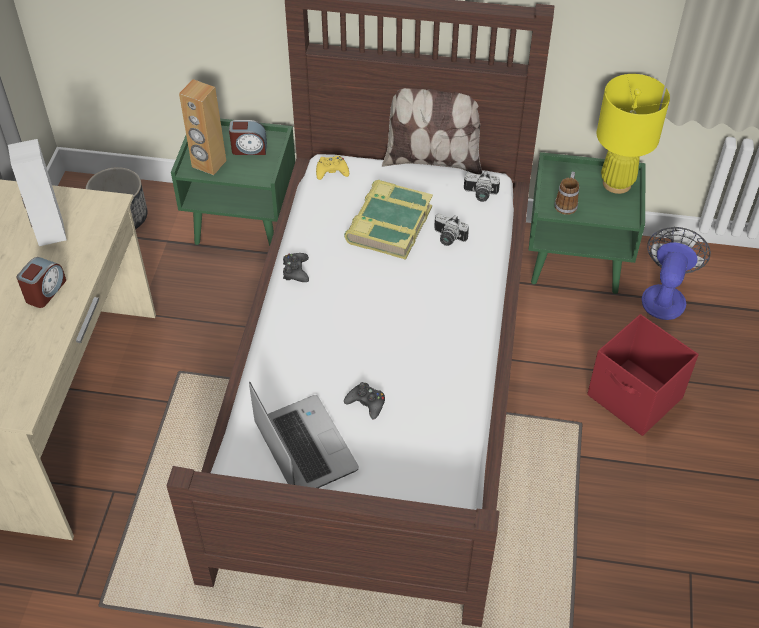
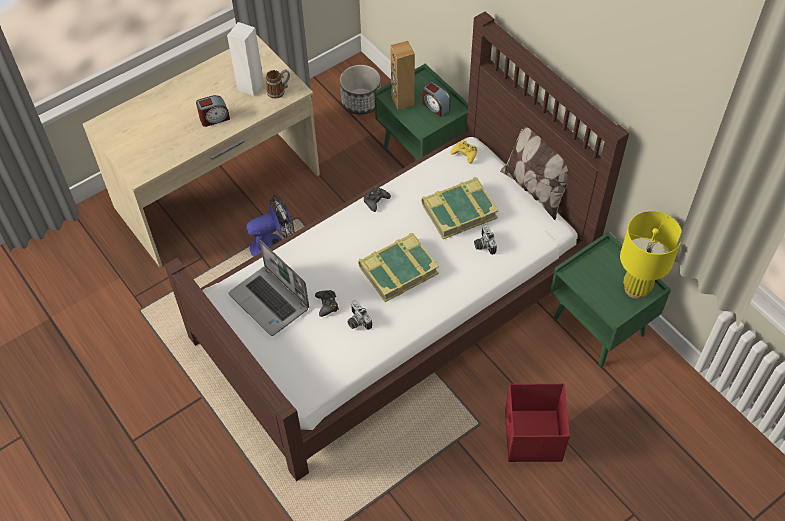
camera: 45 degrees right, 5 degrees up
laptop [249,382,359,488] -> laptop turned 120 degrees clockwise [228,240,309,336]
camera [464,171,500,202] -> camera moved to [347,300,372,330]
mug [554,172,579,215] -> mug moved to [266,70,290,99]
fan [642,227,711,320] -> fan moved to [247,195,295,257]
none -> book [358,233,439,302]

